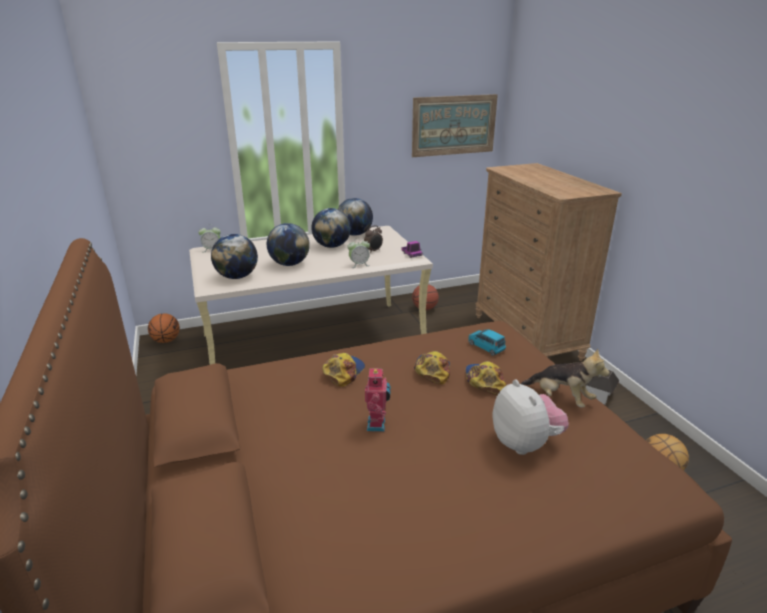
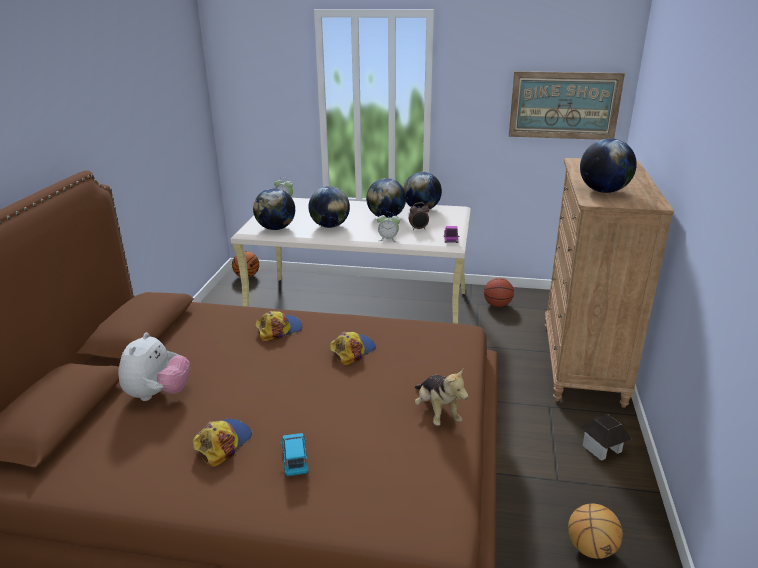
camera: 30 degrees right, 0 degrees up
toy robot [365,366,391,432] -> none
cap [465,361,506,395] -> cap moved to [193,419,252,466]
blue toy car [468,329,506,356] -> blue toy car moved to [280,433,309,477]
plush toy [492,379,569,455] -> plush toy moved to [118,333,190,401]
none -> globe [580,139,637,193]

